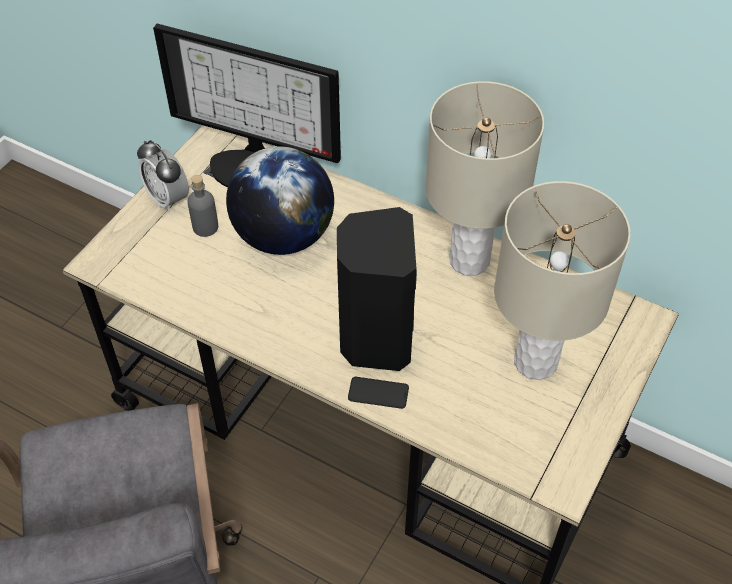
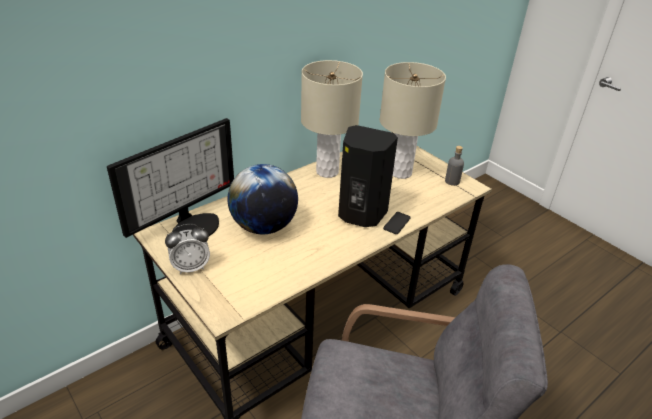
camera: 70 degrees left, 15 degrees down
grey bottle [187,175,218,237] -> grey bottle moved to [445,146,464,186]

